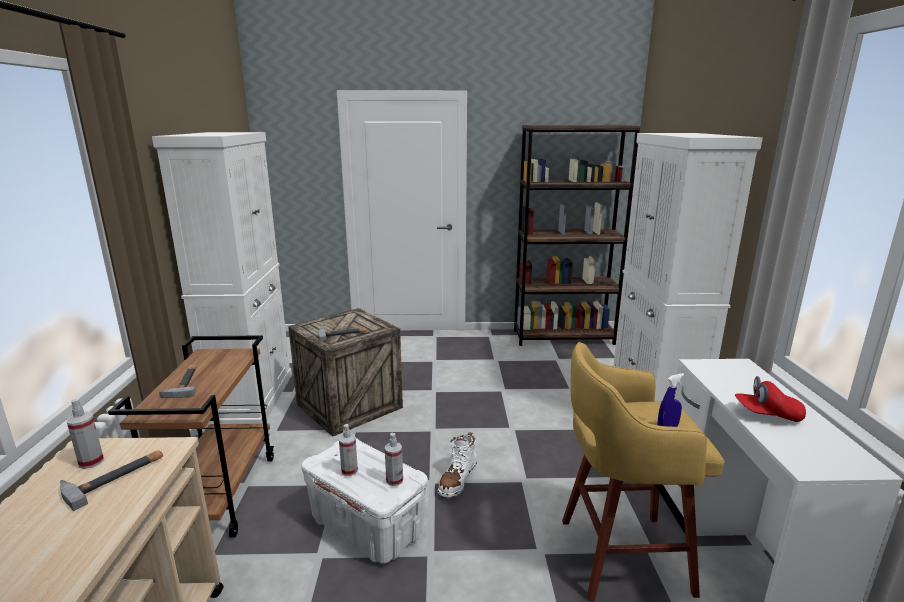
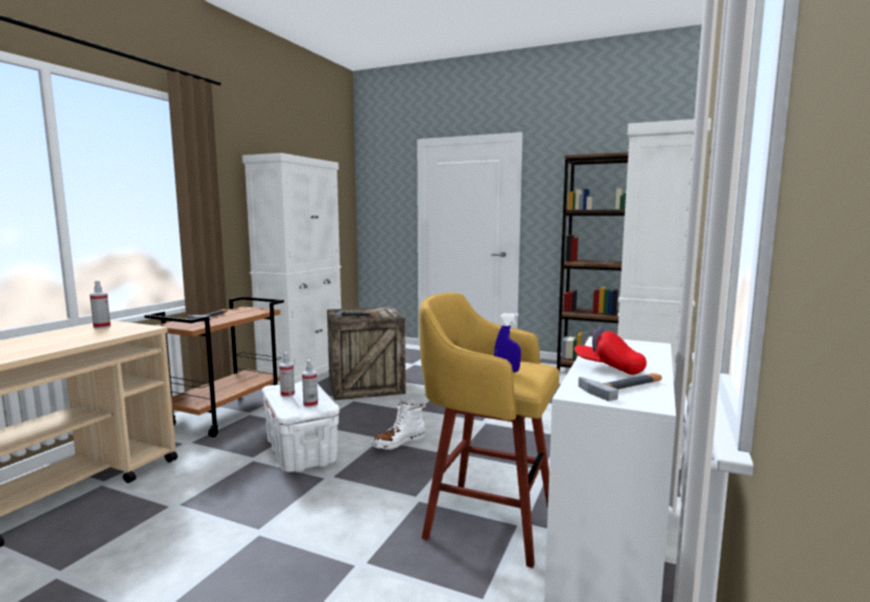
camera: 25 degrees right, 10 degrees down
hammer [60,450,163,511] -> hammer moved to [578,373,662,401]

